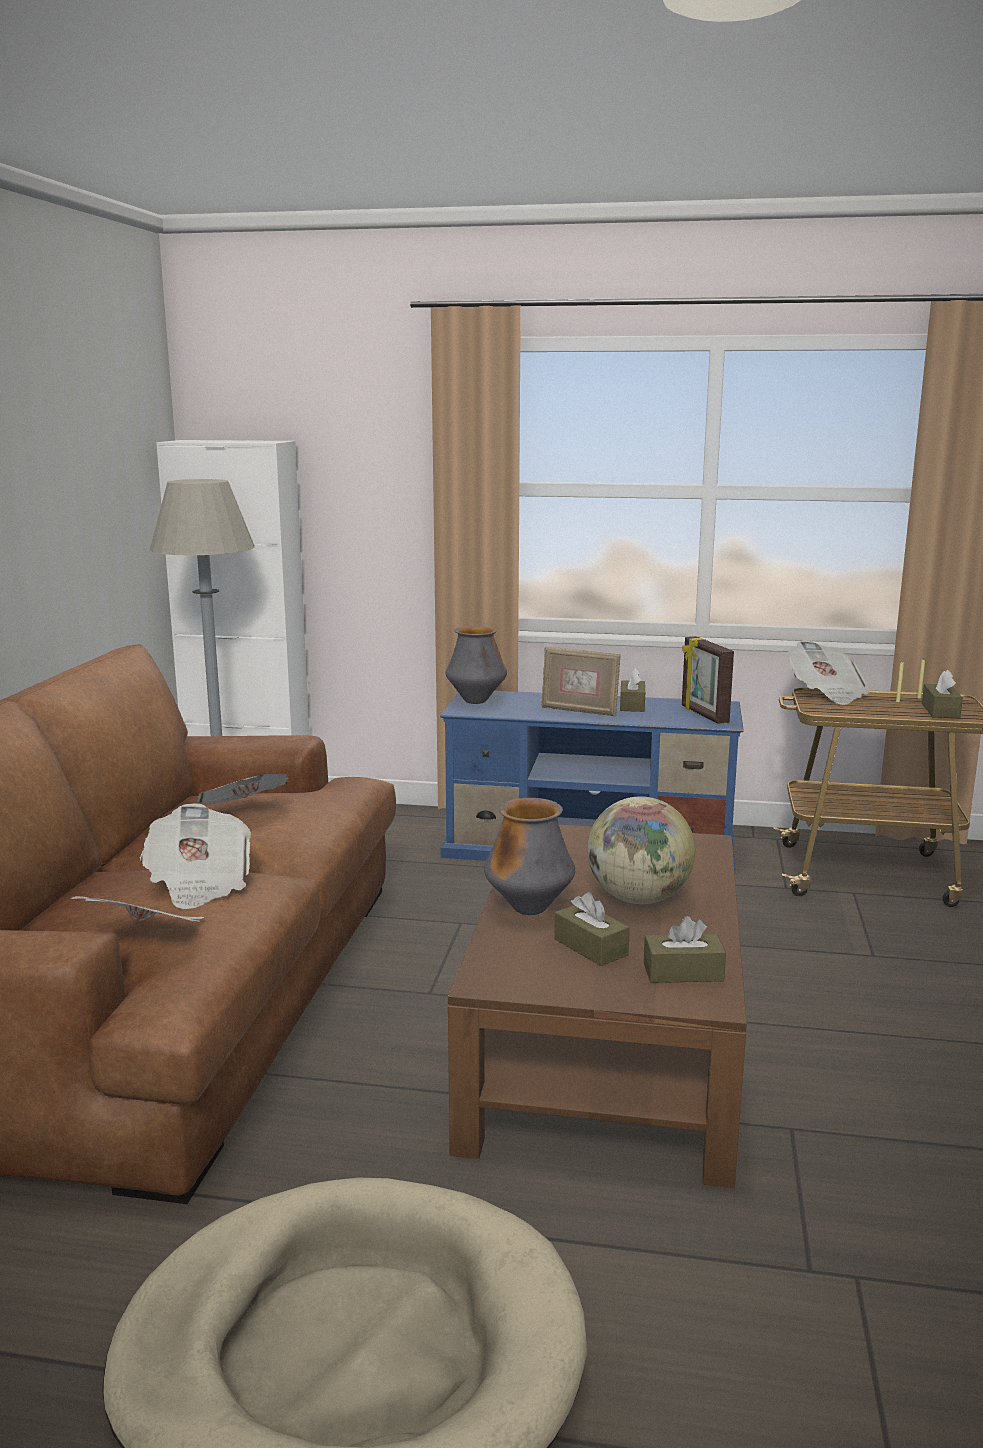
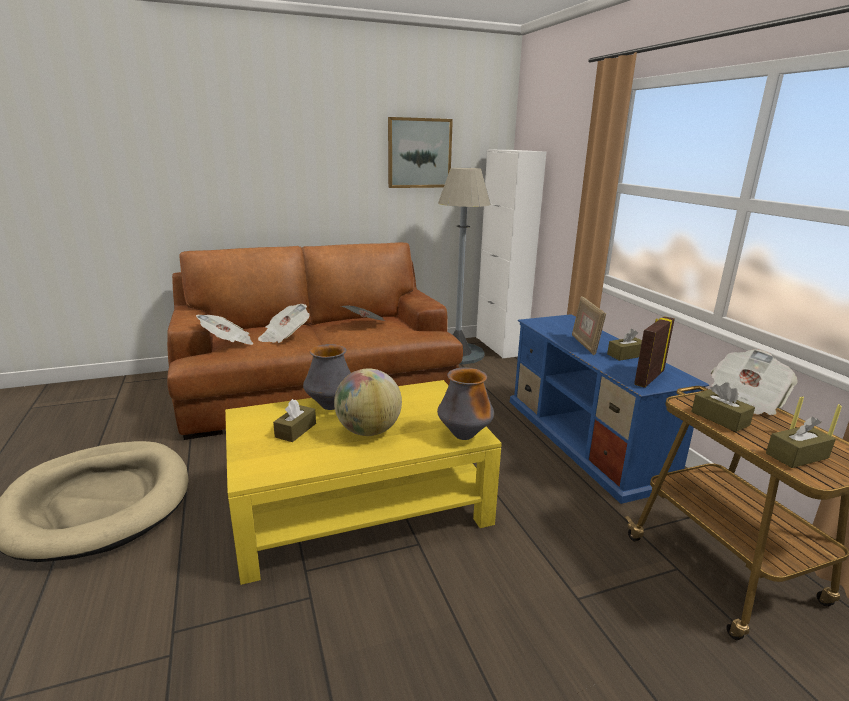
camera: 60 degrees right, 5 degrees up
vase [445,626,507,704] -> vase moved to [437,368,494,440]
brown coffee table [448,825,747,1188] -> yellow coffee table [225,380,502,585]
brown tissue box [644,916,726,983] -> brown tissue box moved to [691,382,755,432]
none -> picture [388,117,453,188]

